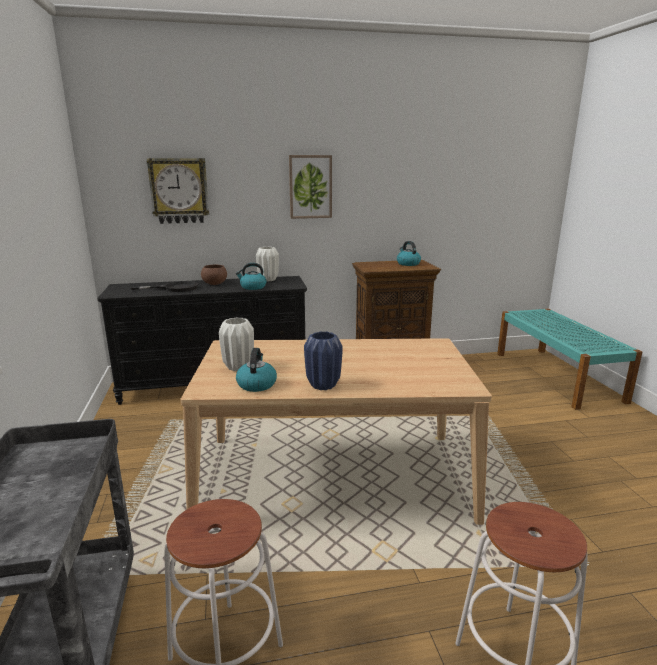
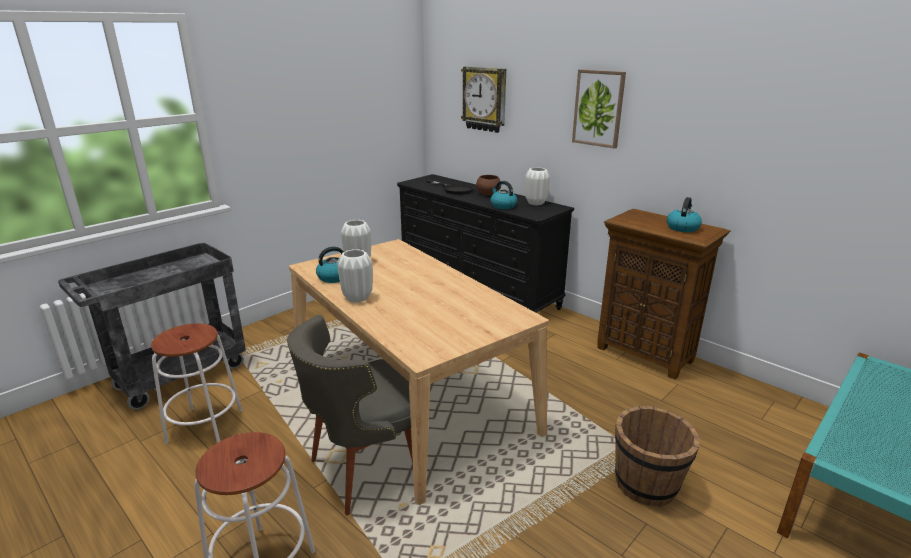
camera: 55 degrees right, 5 degrees up
blue vase [304,332,343,390] -> white vase [337,249,373,303]
none -> grey chair [287,315,413,515]
none -> brown bucket [615,406,700,507]

